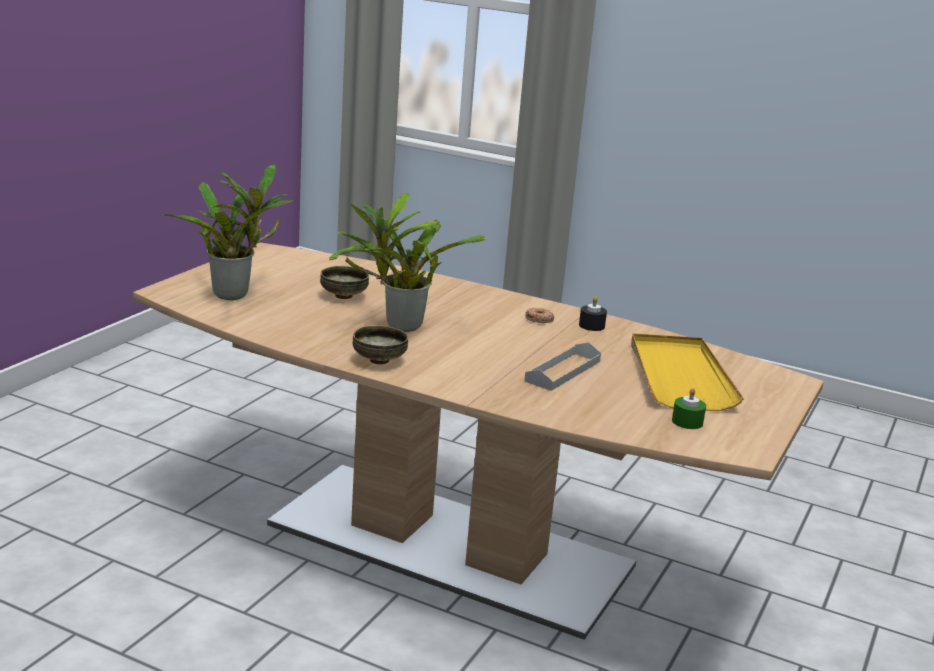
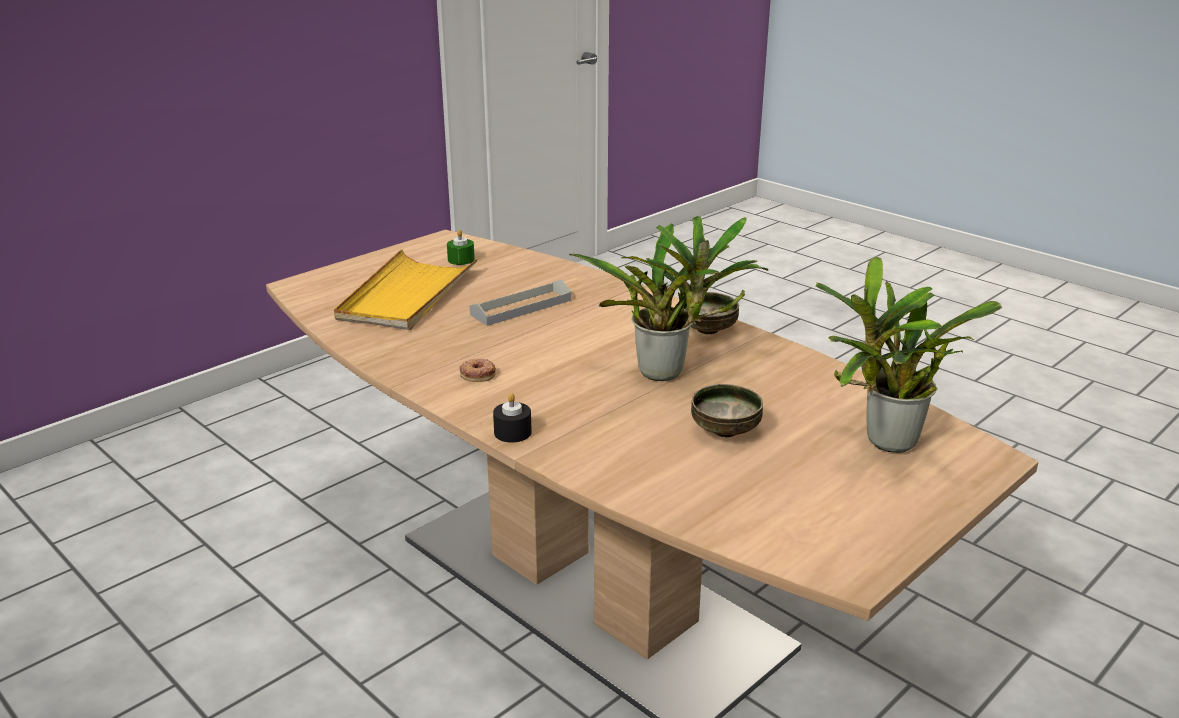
camera: 160 degrees left, 5 degrees up
black candle [579,297,607,331] -> black candle moved to [493,393,532,442]

